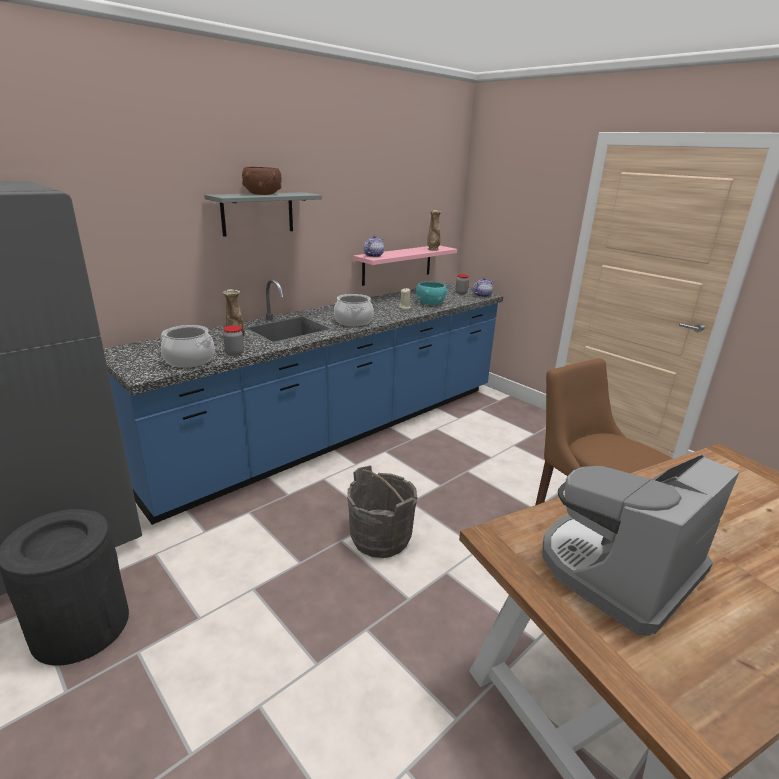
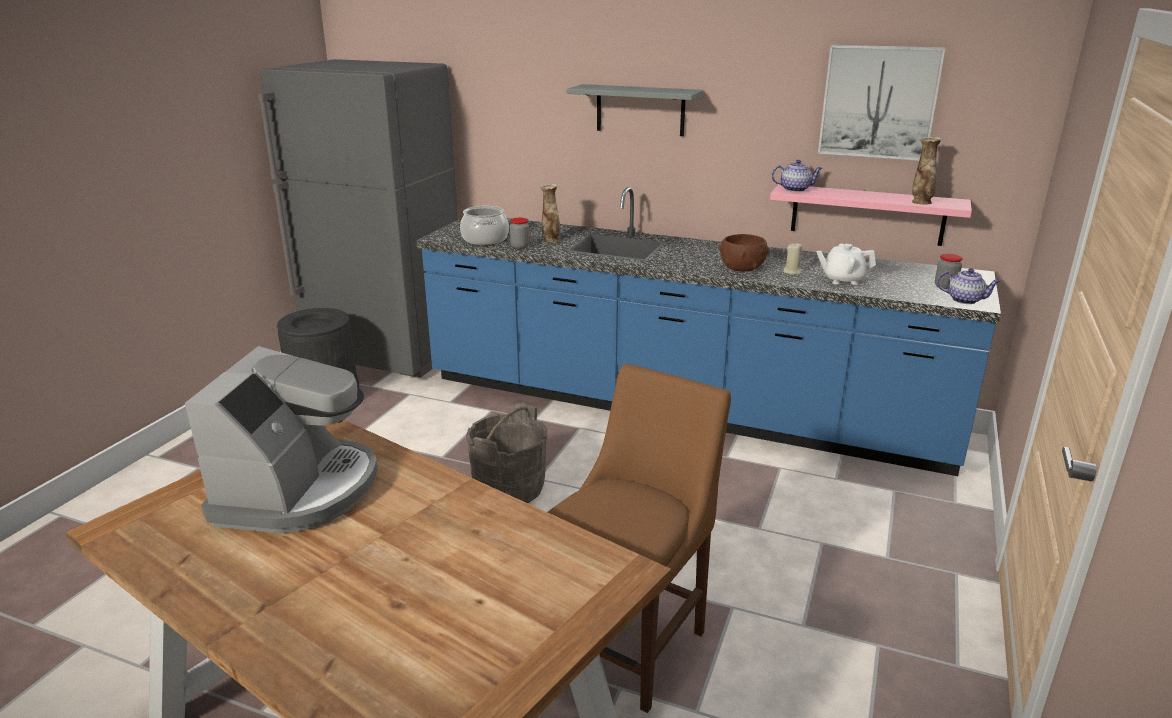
camera: 65 degrees right, 0 degrees up
brown bowl [242,167,282,195] -> brown bowl moved to [718,234,770,271]
cooking pot [334,294,374,326] -> none
turquoise bowl [416,282,448,305] -> white teapot [816,243,876,285]
coffee machine [542,454,739,636] -> coffee machine turned 75 degrees clockwise [185,346,378,533]
none -> picture [818,45,946,161]

